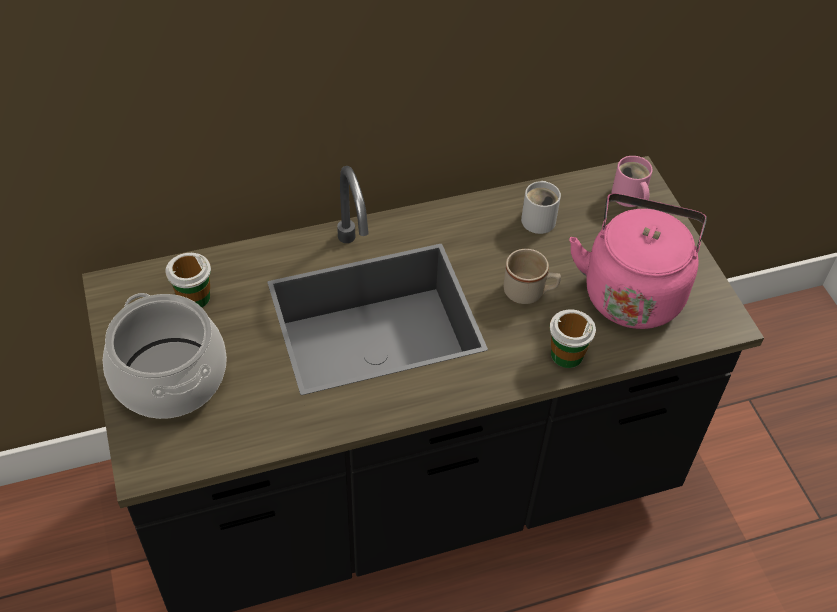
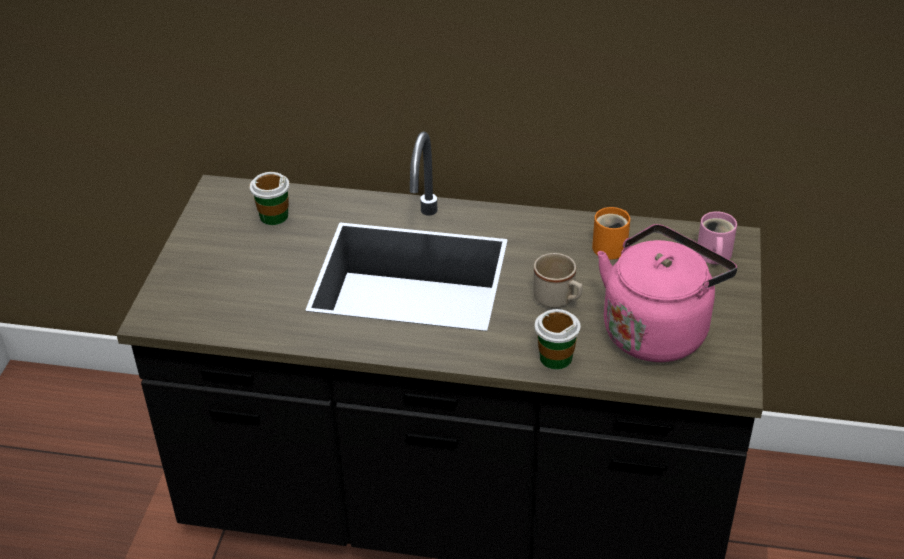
camera: 30 degrees right, 10 degrees down
cooking pot [103,293,227,419] -> none
white mug [521,181,561,234] -> orange mug [592,207,630,260]

